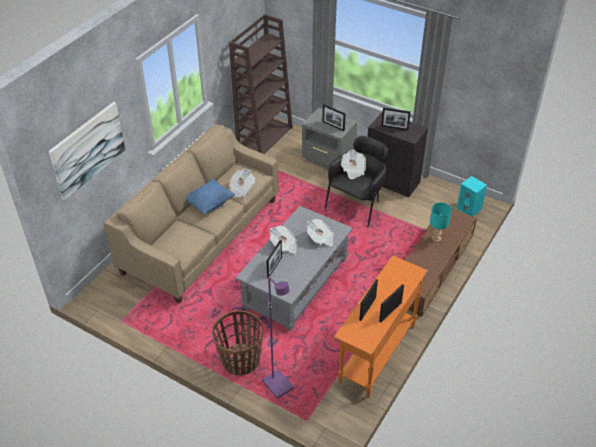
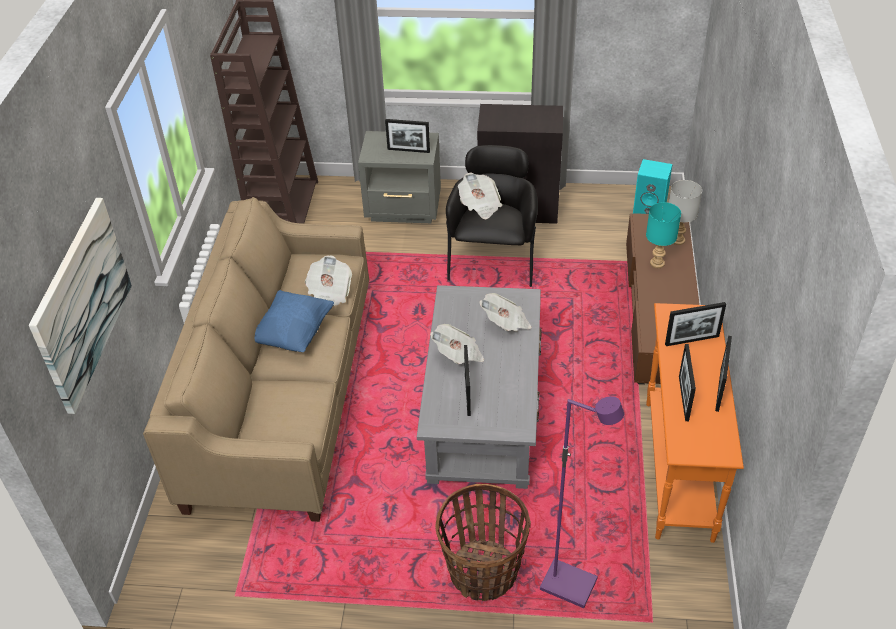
camera: 25 degrees left, 0 degrees up
picture frame [381,107,411,130] -> picture frame moved to [665,302,726,346]
none -> grey table lamp [669,180,702,245]

